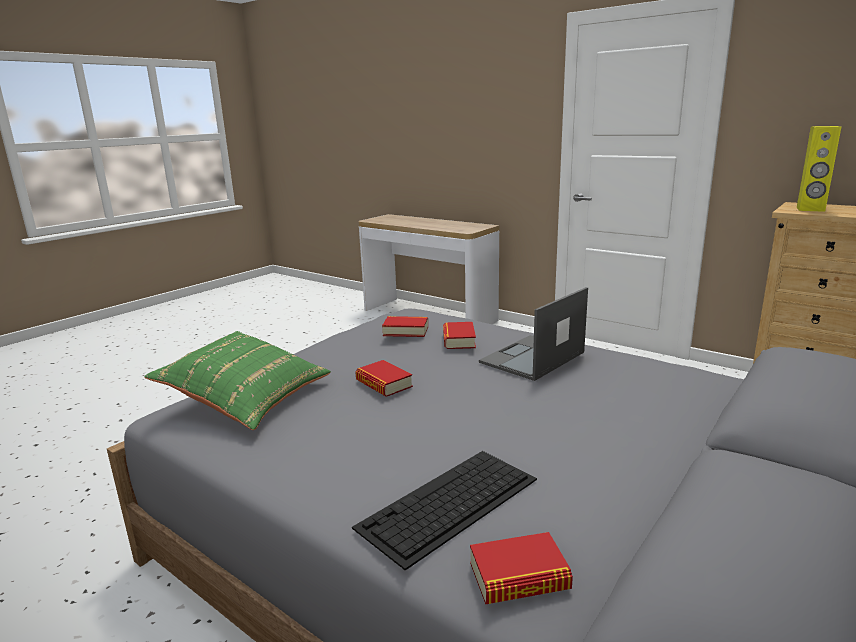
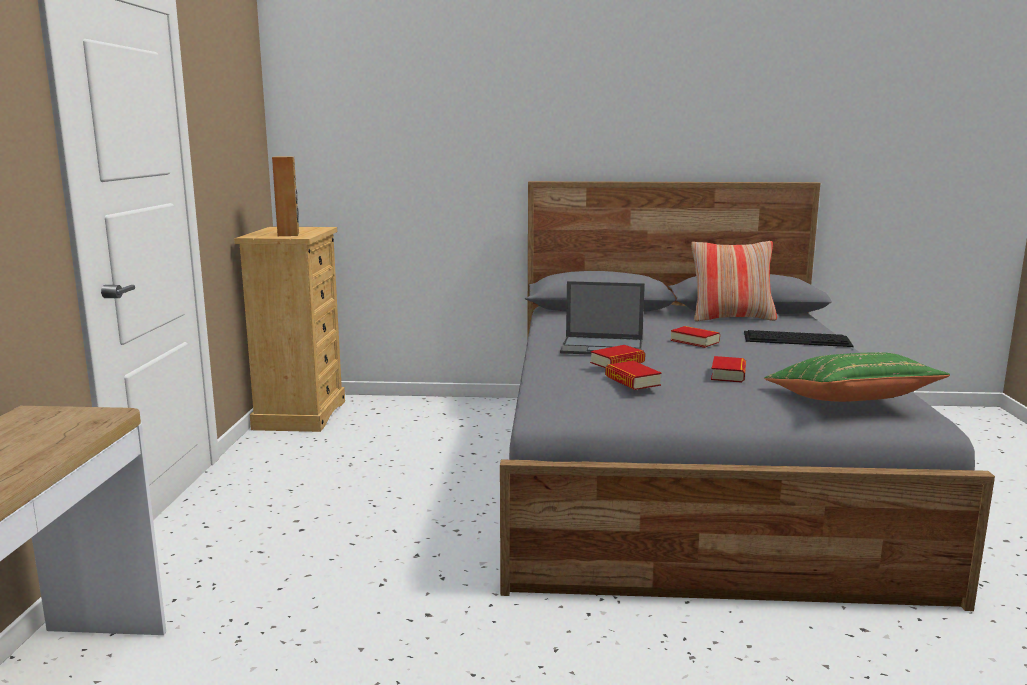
camera: 125 degrees left, 5 degrees down
book [470,532,573,604] -> book moved to [670,326,720,348]
yellow speaker [797,126,841,212] -> brown speaker [272,156,299,236]
none -> pillow [691,241,777,322]

